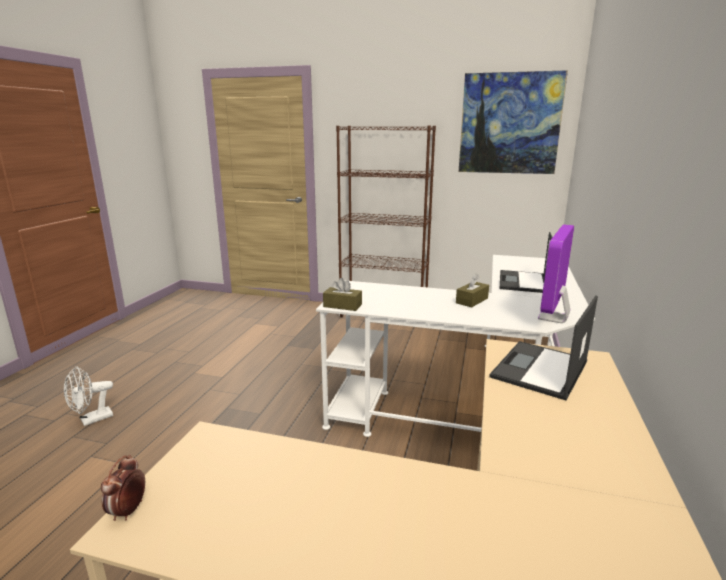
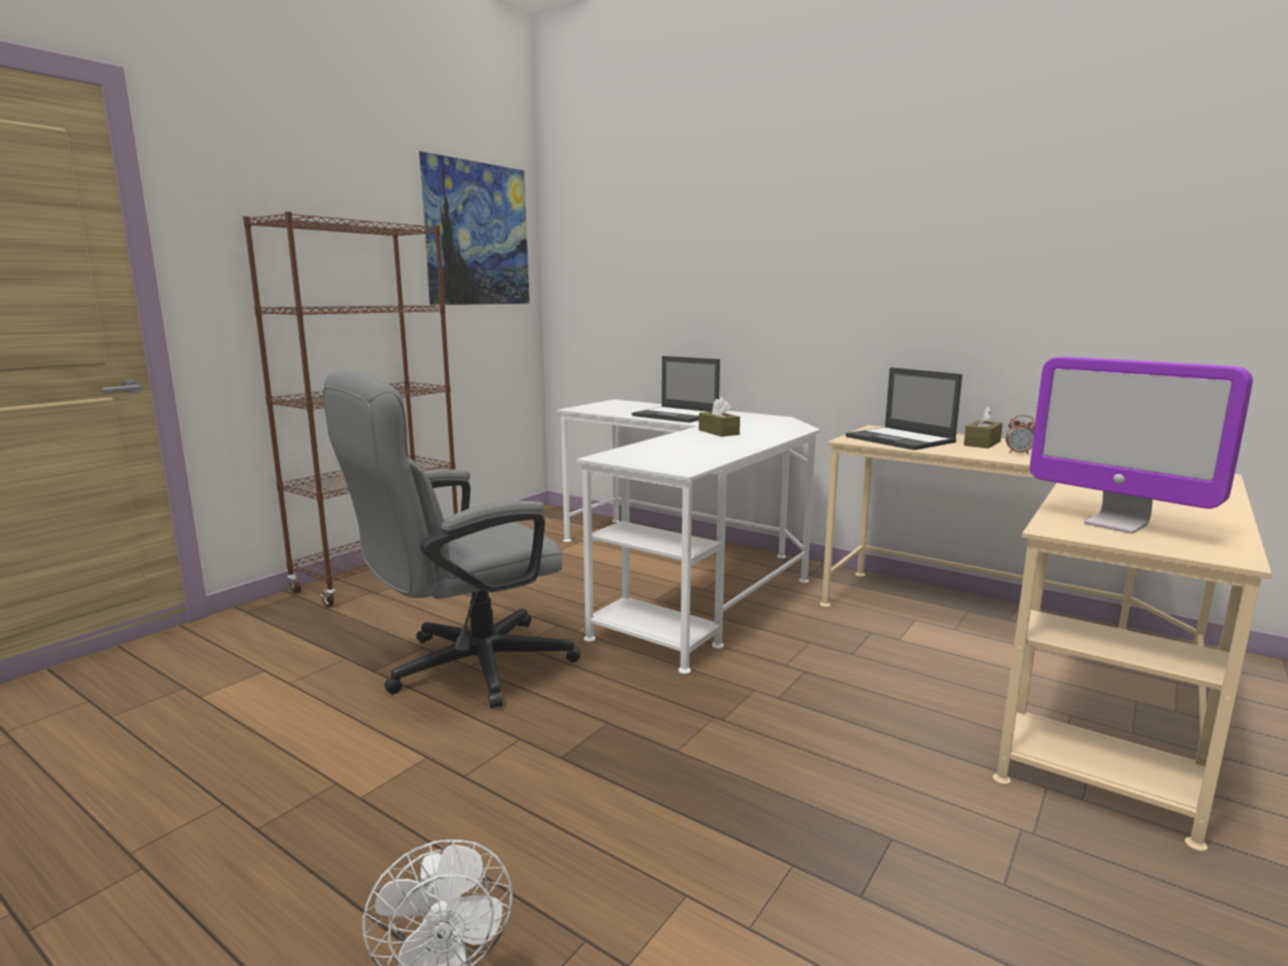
camera: 70 degrees left, 5 degrees down
alarm clock [101,455,145,521] -> alarm clock moved to [1006,415,1035,455]
brown tissue box [323,278,362,311] -> brown tissue box moved to [964,406,1003,448]
monitor [538,224,574,323] -> monitor moved to [1030,357,1253,534]
none -> grey office chair [323,370,581,708]

